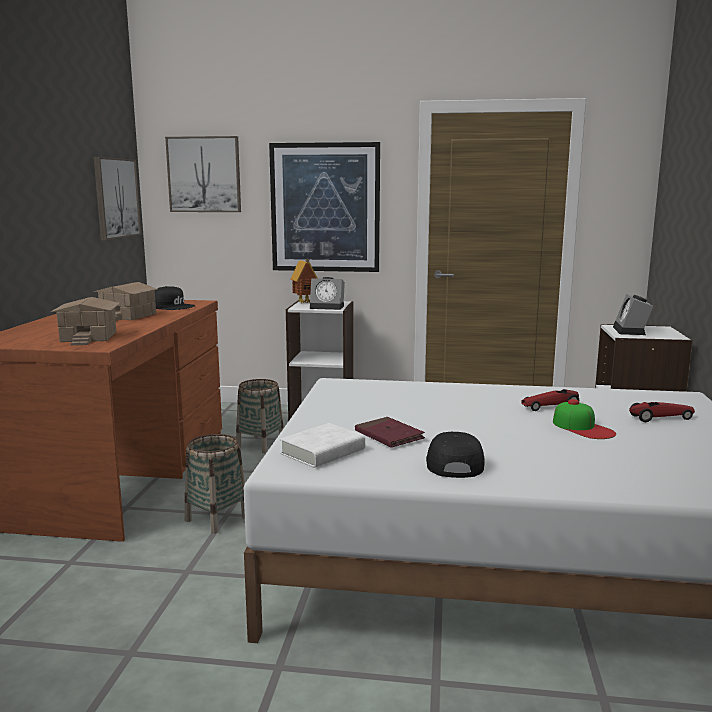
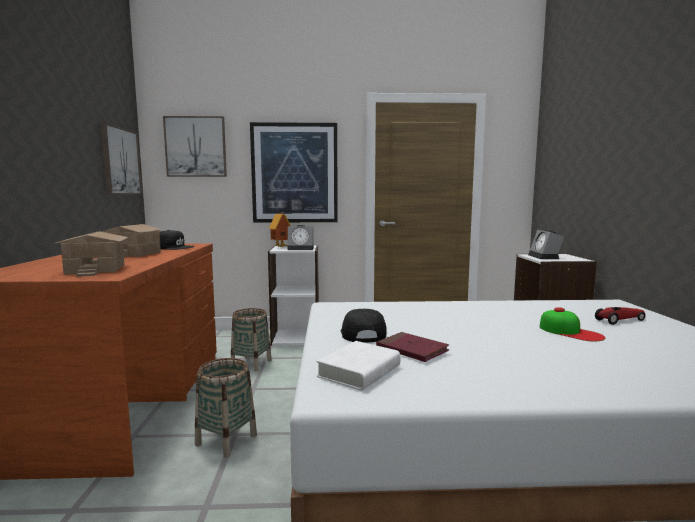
camera: 10 degrees left, 5 degrees down
black cap [426,432,484,478] -> black cap moved to [341,309,387,343]
toy car [521,389,579,411] -> none

